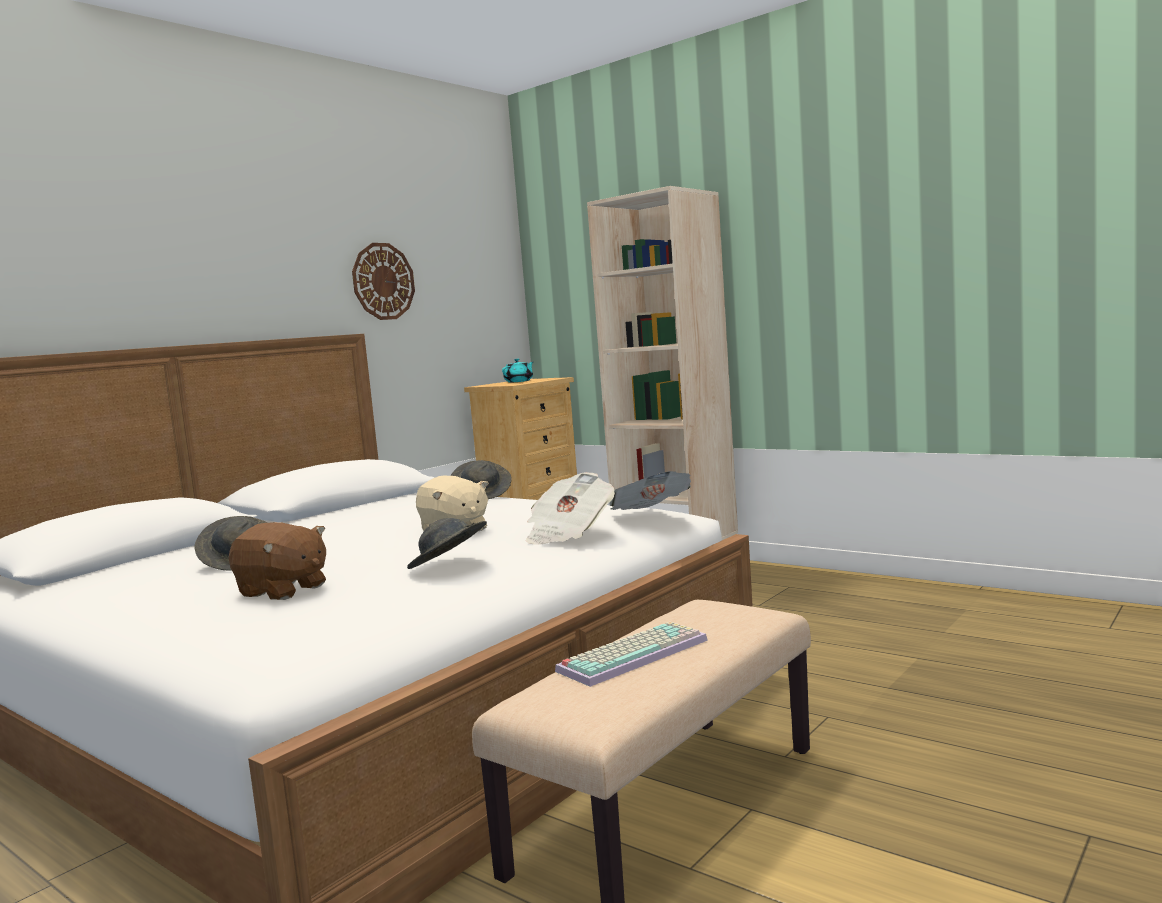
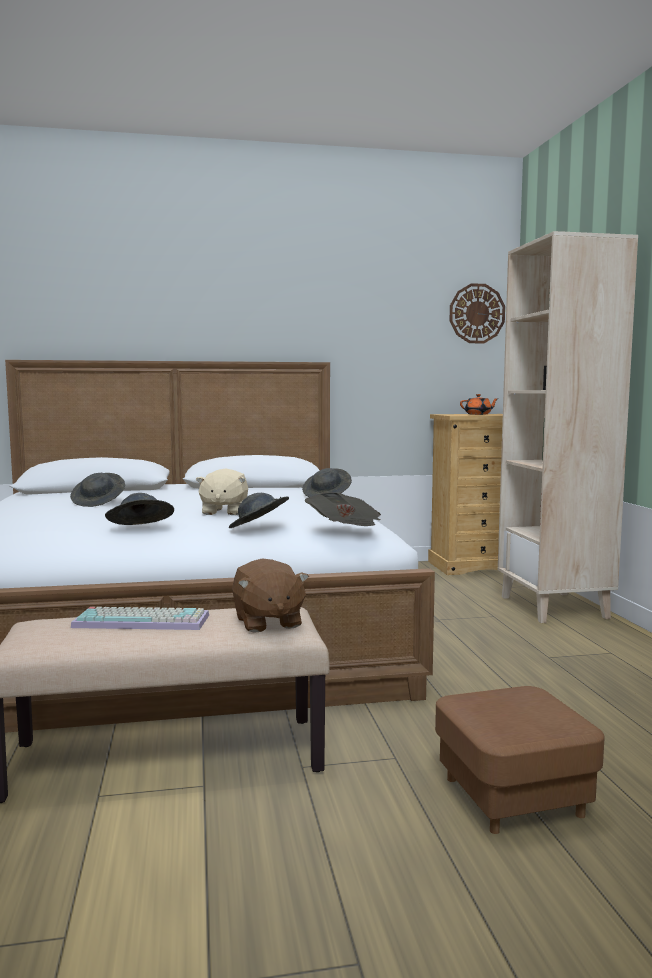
camera: 40 degrees right, 0 degrees up
brown plush toy [229,522,326,600] -> brown plush toy moved to [232,559,309,633]
wall clock [352,243,415,320] -> wall clock moved to [450,283,505,343]
turquoise teapot [502,359,533,382] -> orange teapot [460,394,499,415]
newspaper [526,472,615,545] -> grey hat [229,493,289,528]
none -> brown ottoman [435,686,605,834]

